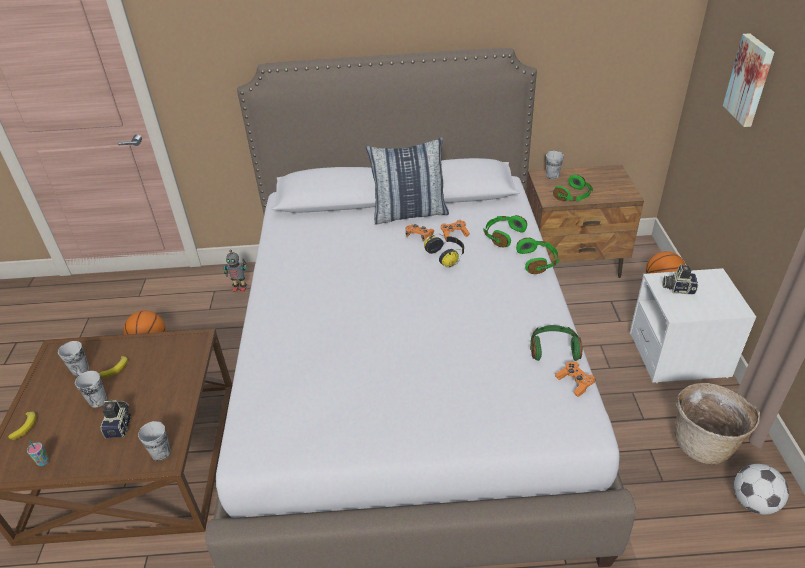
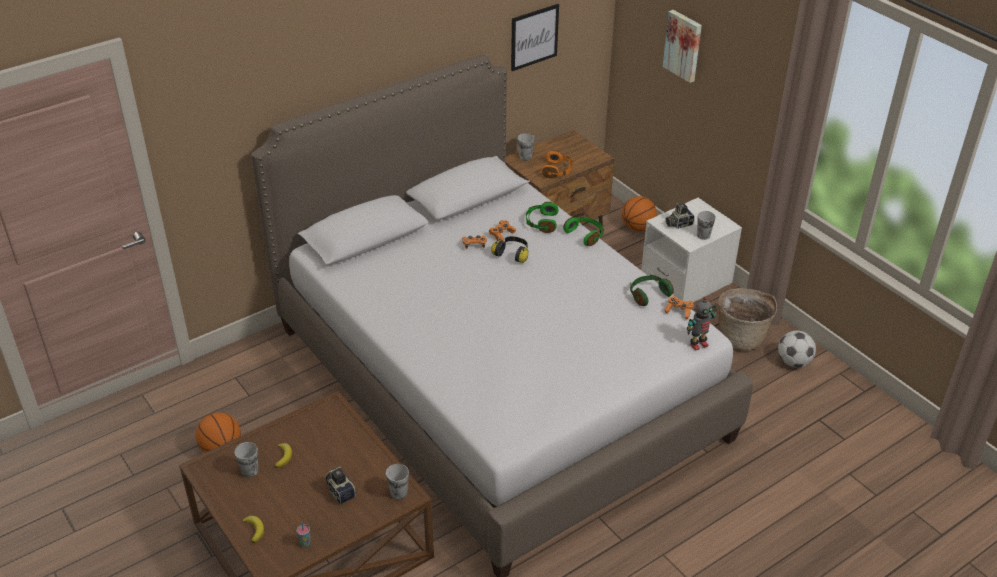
camera: 35 degrees left, 0 degrees up
cup [75,371,107,408] -> cup moved to [697,211,716,240]
toy robot [223,250,247,292] -> toy robot moved to [687,297,717,351]
pillow [366,137,449,225] -> none
green headphones [553,175,593,201] -> orange headphones [542,151,573,178]
none -> picture [511,4,559,71]

